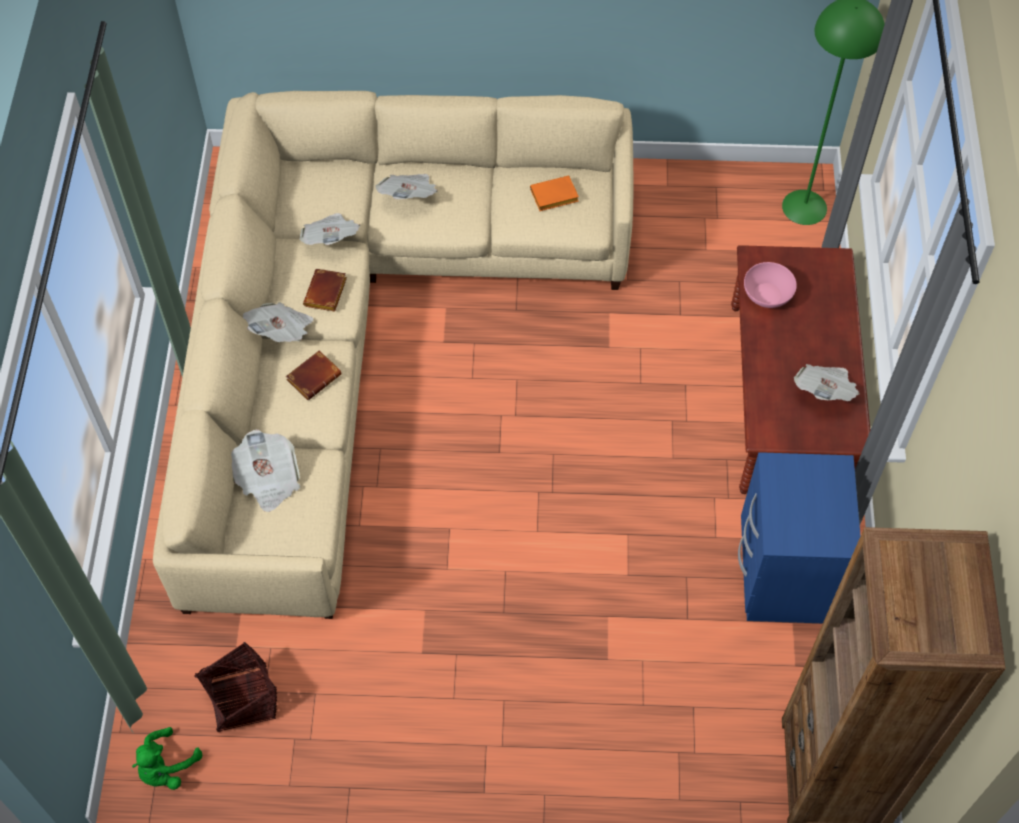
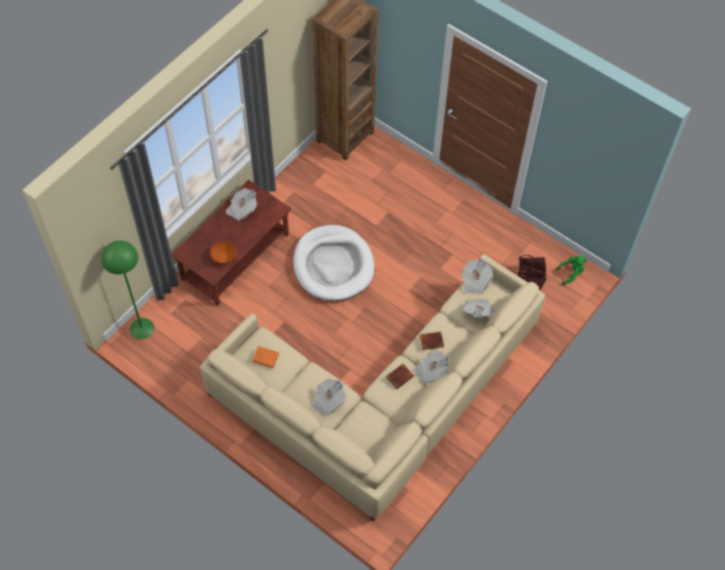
camera: 145 degrees left, 0 degrees up
newspaper [300,213,360,245] -> newspaper moved to [461,259,493,294]
blue nightstand [738,452,861,623] -> none
pink bowl [744,262,797,308] -> orange bowl [210,241,236,264]
none -> white dog bed [293,225,375,301]

